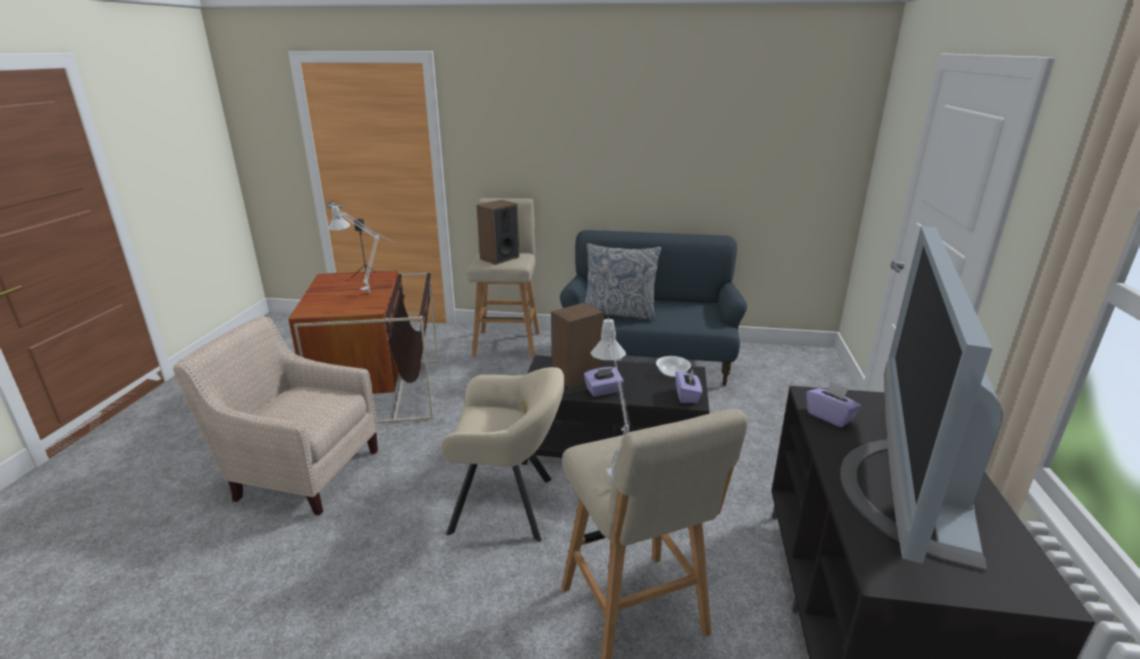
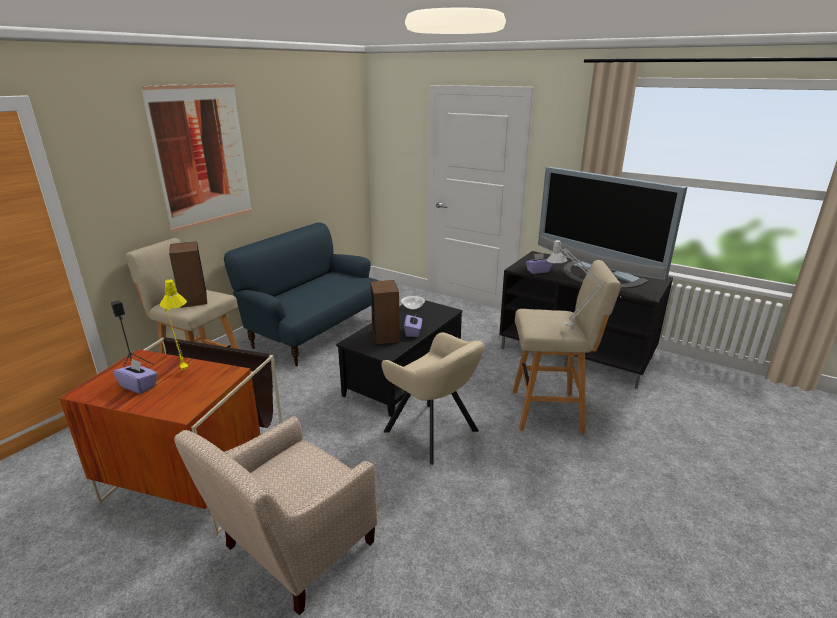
camera: 65 degrees left, 0 degrees up
grey table lamp [328,205,395,293] -> yellow table lamp [160,279,189,370]
beige armchair [441,367,564,542] -> beige armchair turned 105 degrees clockwise [381,332,484,465]
pillow [585,243,661,321] -> none
purple tissue box [675,369,702,403] -> purple tissue box moved to [113,359,157,394]
none -> picture [140,83,252,232]

